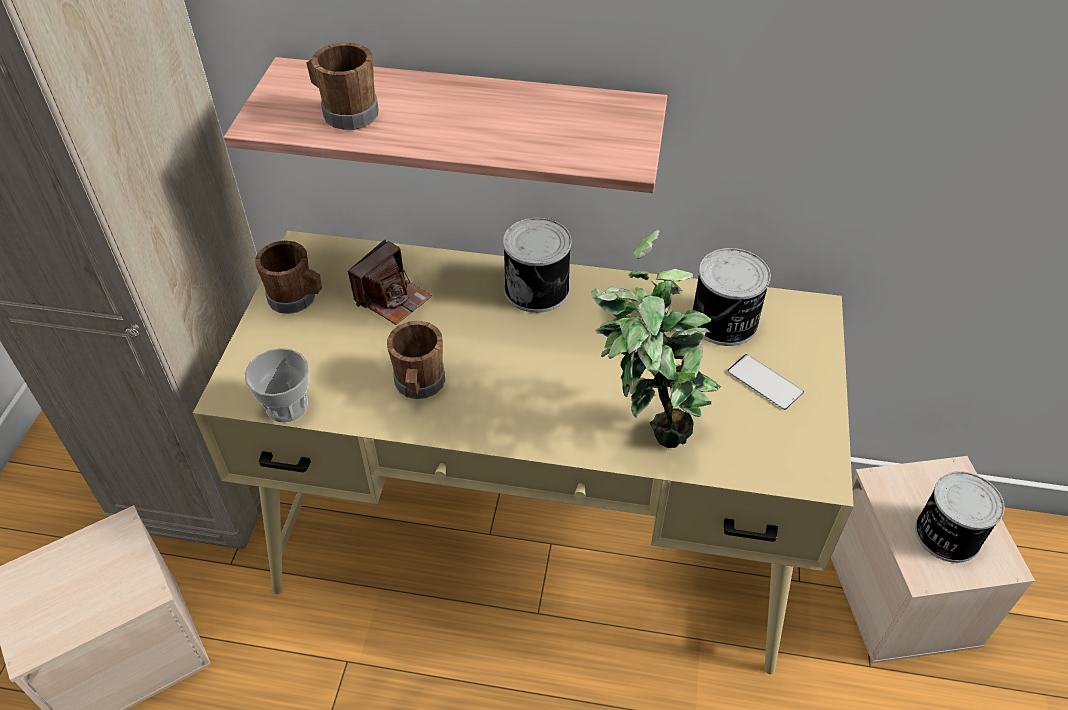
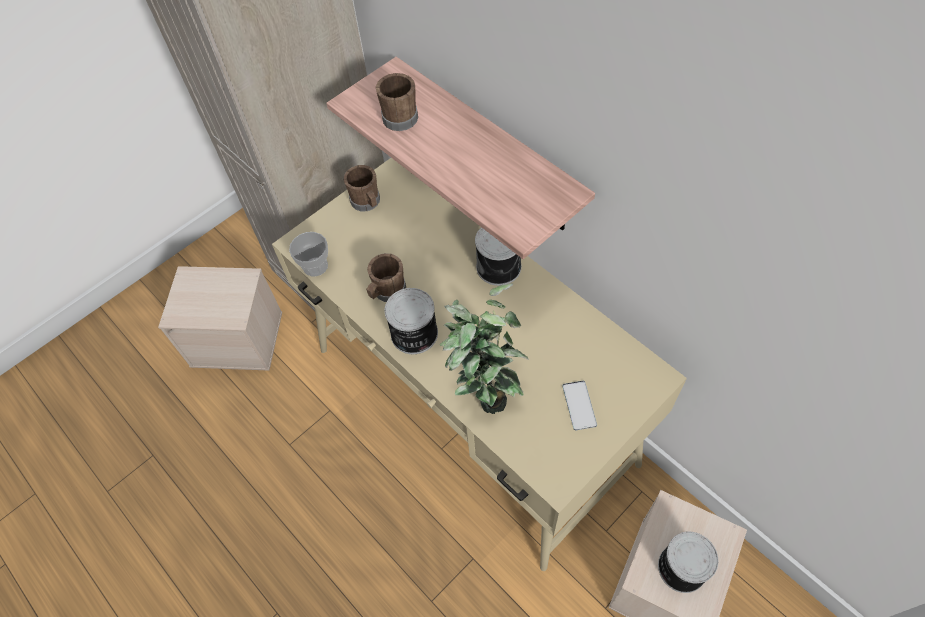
camera: 40 degrees right, 10 degrees up
camera [348,240,432,325] -> none
can [692,248,771,346] -> can moved to [385,288,438,354]

